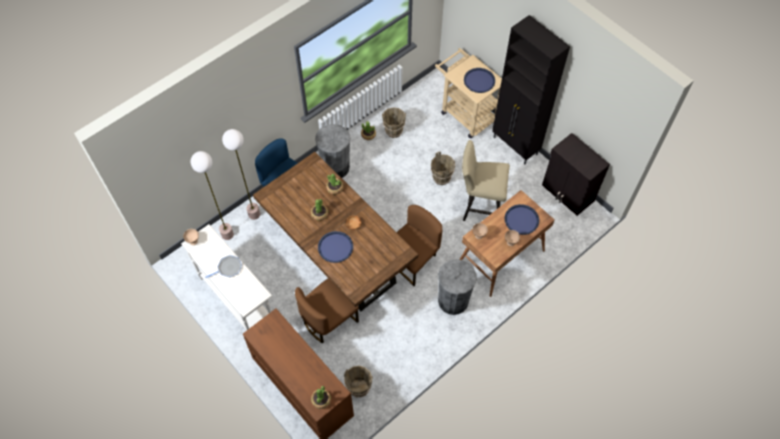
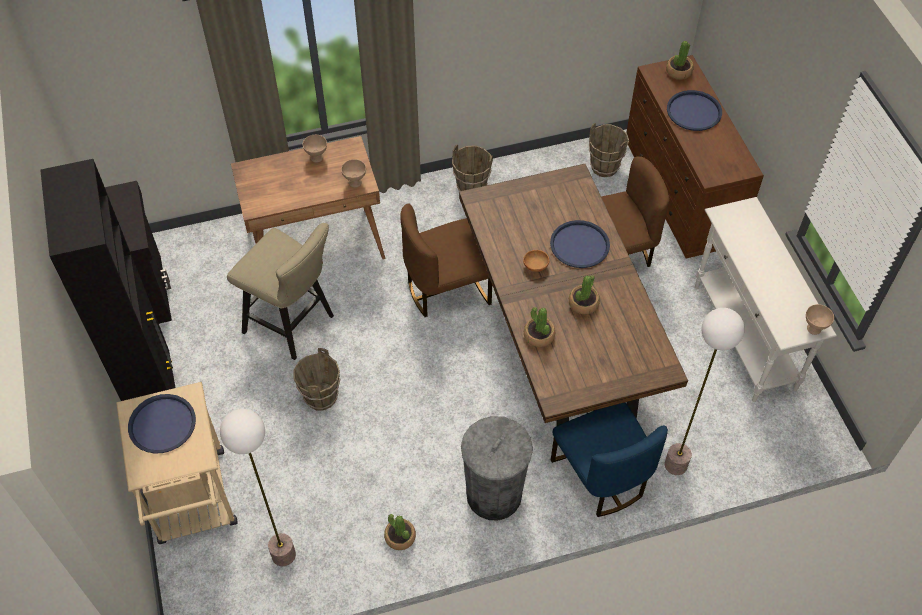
camera: 155 degrees left, 5 degrees down
floor lamp [191,151,234,240] -> floor lamp moved to [220,409,296,566]
frying pan [205,255,242,278] -> none
brown bucket [382,108,406,138] -> brown bucket moved to [452,145,493,191]
grey trash can [438,259,477,315] -> none
blue tray [504,204,539,235] -> blue tray moved to [667,90,722,131]

